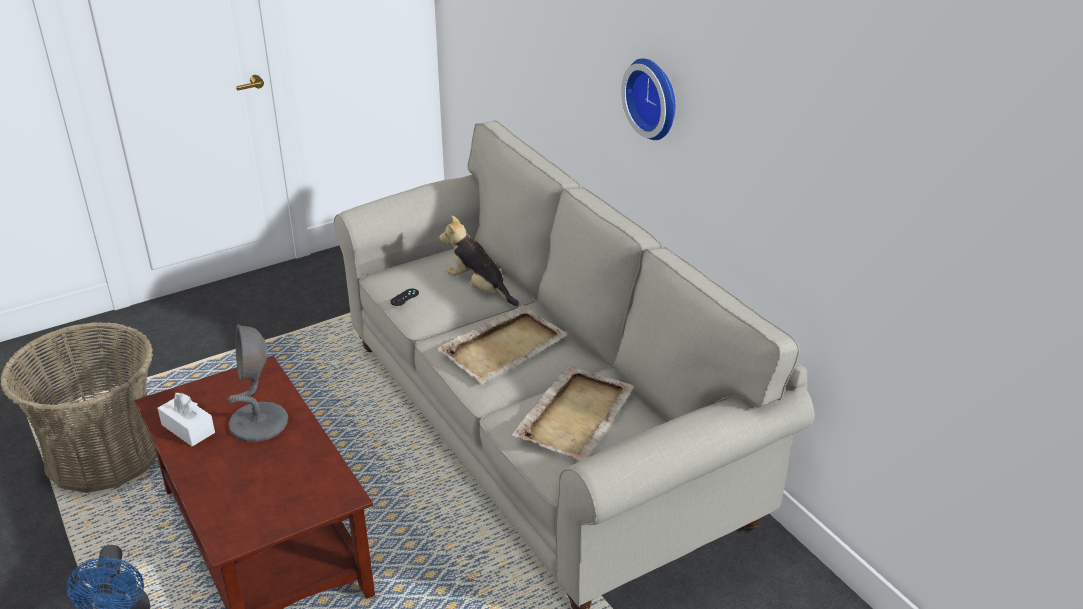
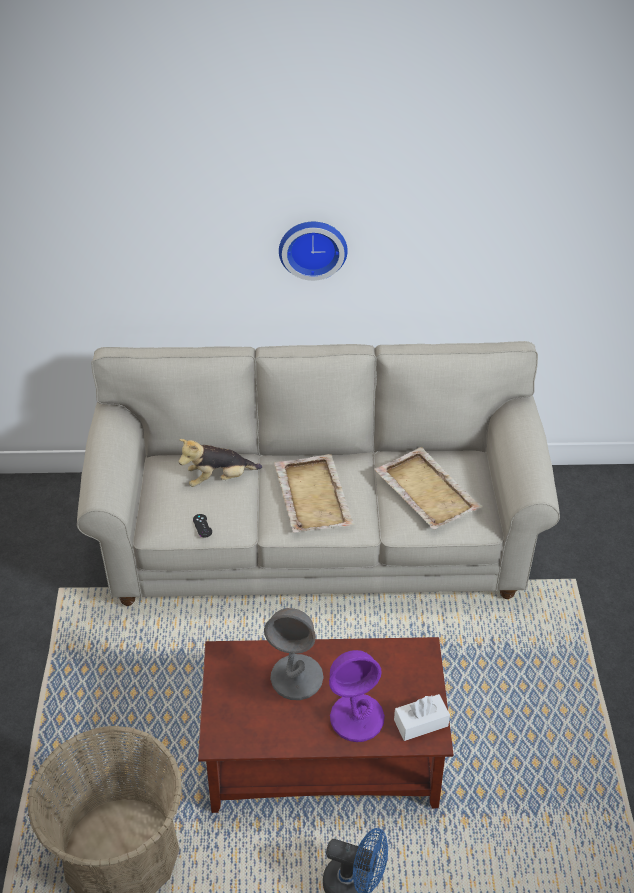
camera: 60 degrees left, 10 degrees up
white tissue box [157,393,215,446] -> white tissue box moved to [394,694,450,741]
none -> purple table lamp [329,650,385,742]

